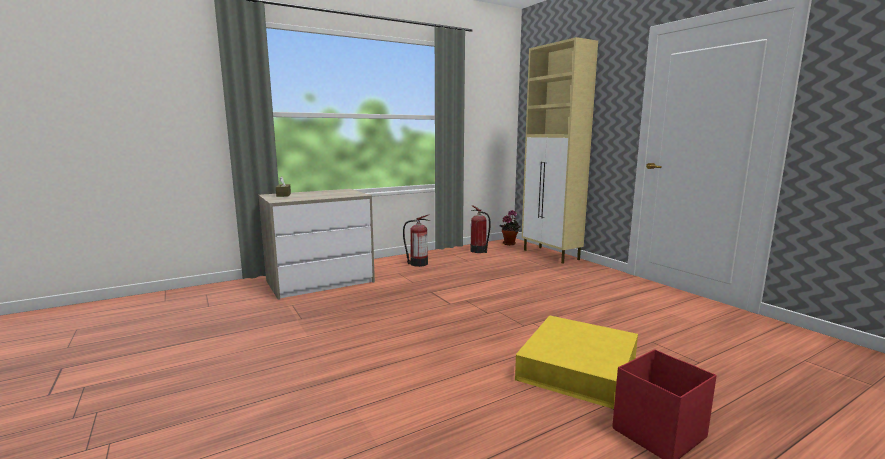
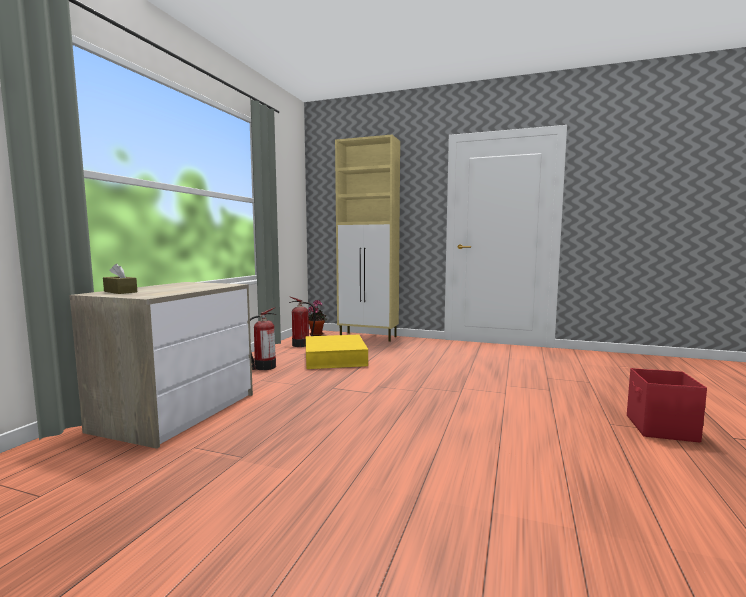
camera: 40 degrees left, 5 degrees down
yellow storage box [515,315,638,409] -> yellow storage box moved to [306,335,368,369]

